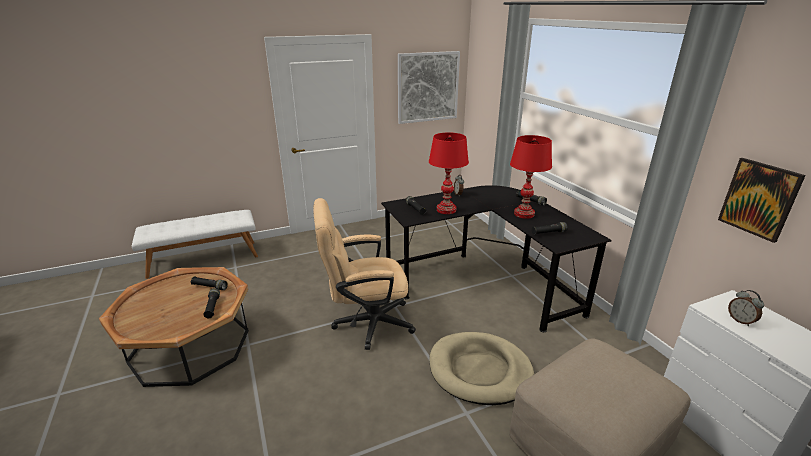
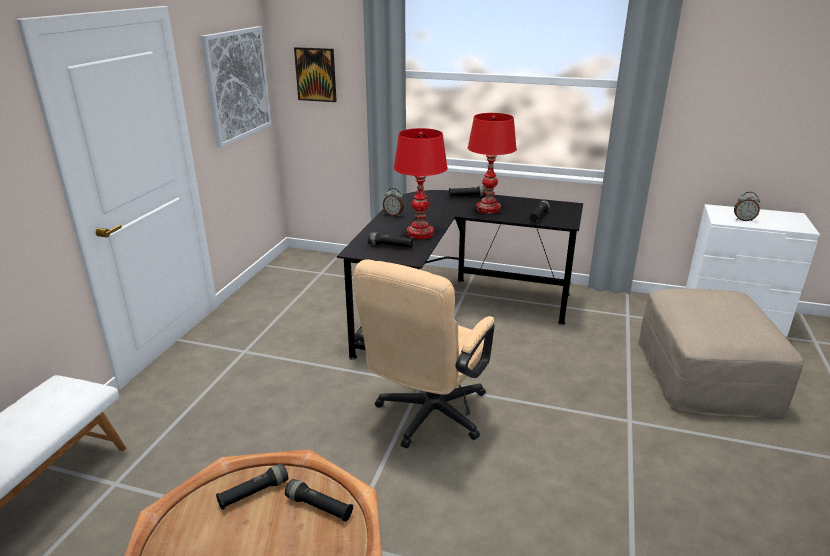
camera: 50 degrees left, 0 degrees up
beige dog bed [429,332,534,405] -> none
picture [718,158,806,243] -> picture moved to [294,47,337,102]

